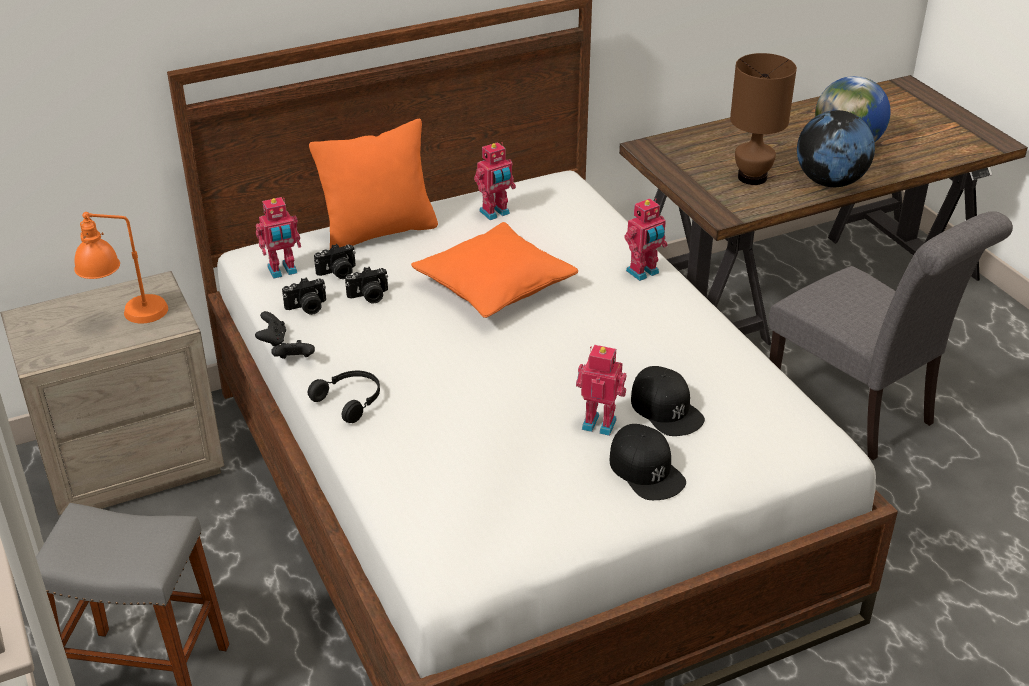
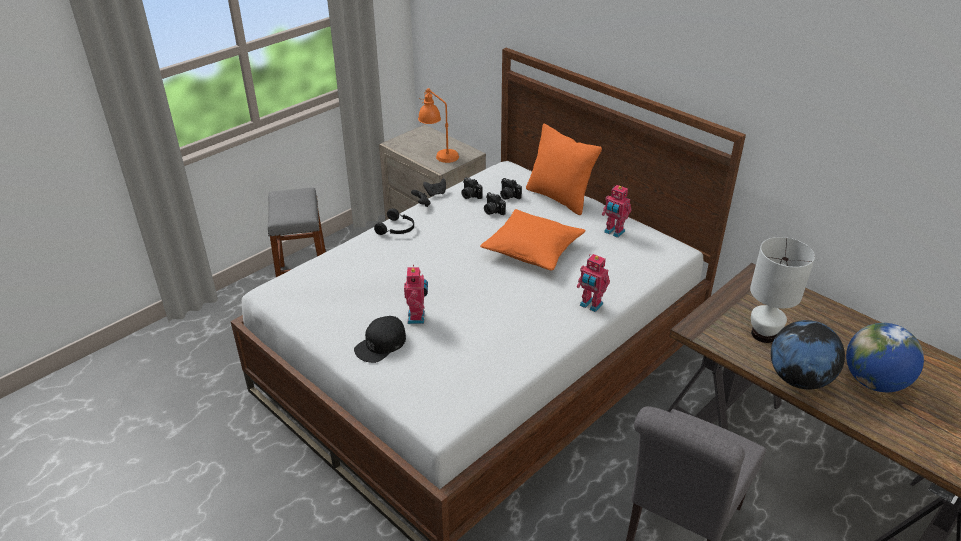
camera: 70 degrees right, 0 degrees up
toy robot [256,197,301,279] -> none
black cap [631,366,705,436] -> none
brown table lamp [730,53,797,185] -> white table lamp [750,237,815,343]

